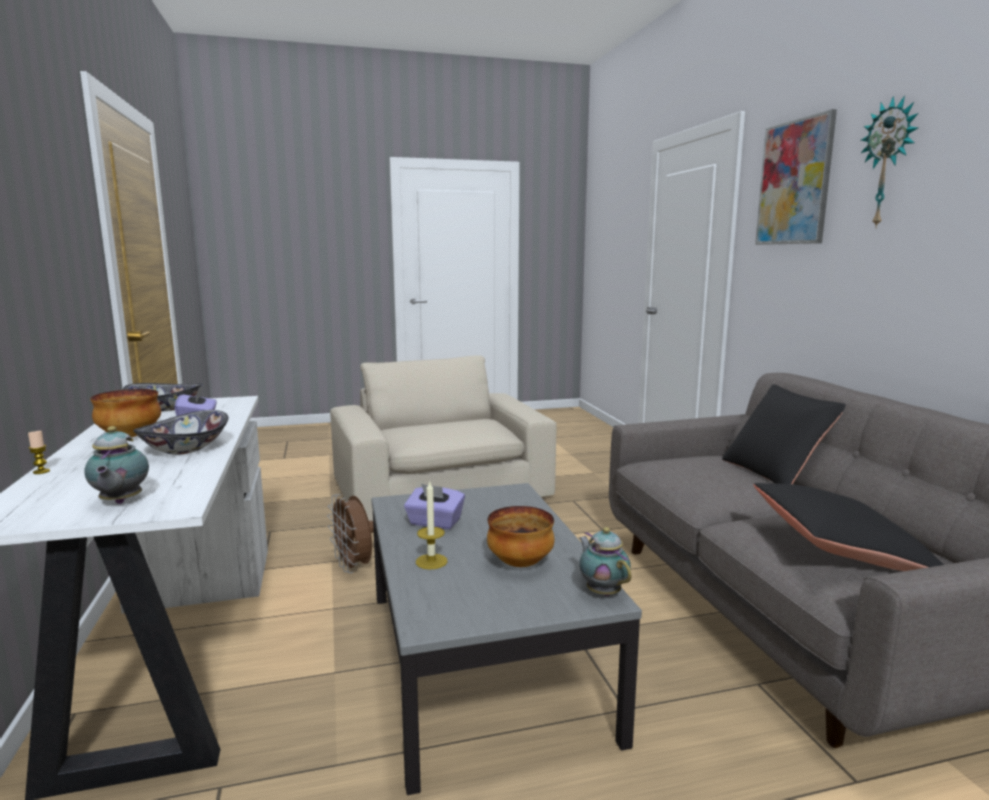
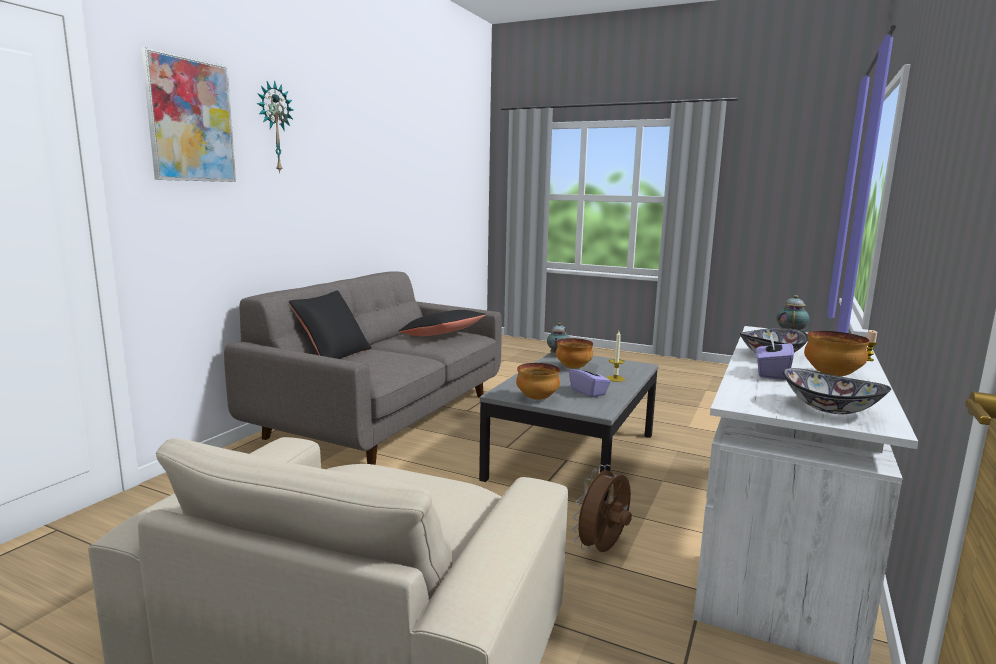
camera: 140 degrees left, 0 degrees up
brown fan [327,494,374,573] -> brown fan turned 150 degrees counterclockwise [572,465,632,552]
none -> bowl [516,363,560,400]

